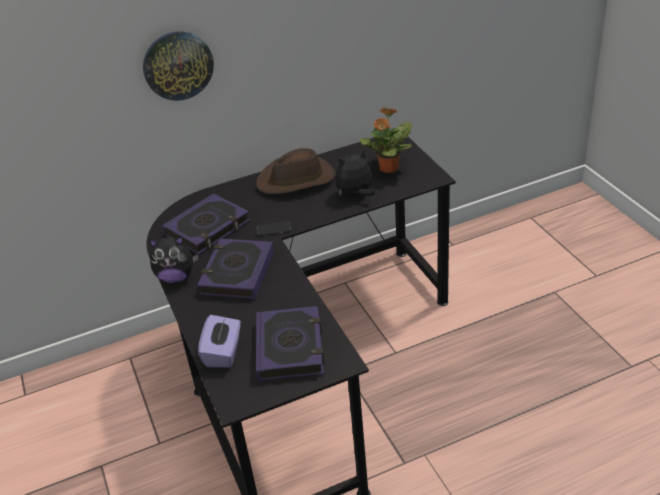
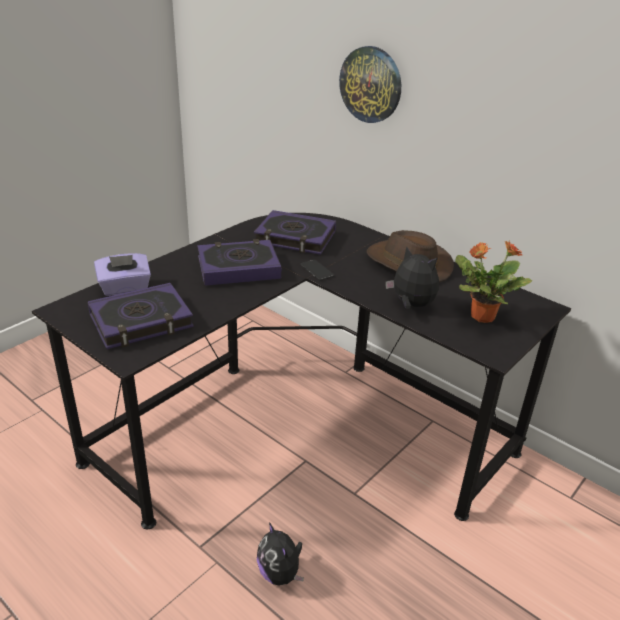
camera: 60 degrees right, 5 degrees down
plush toy [149,237,198,283] -> plush toy moved to [257,522,304,586]

